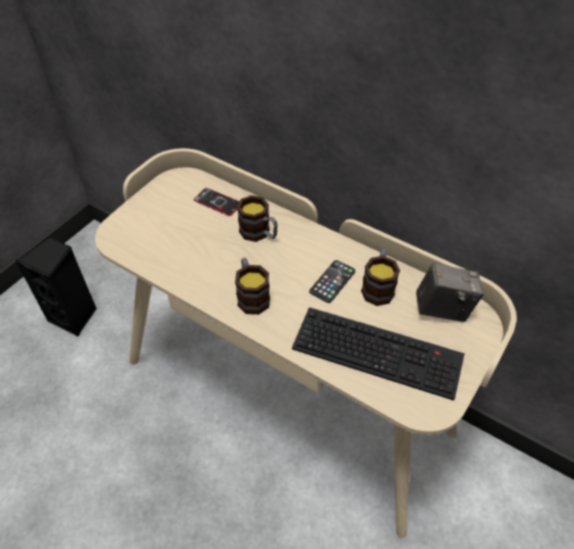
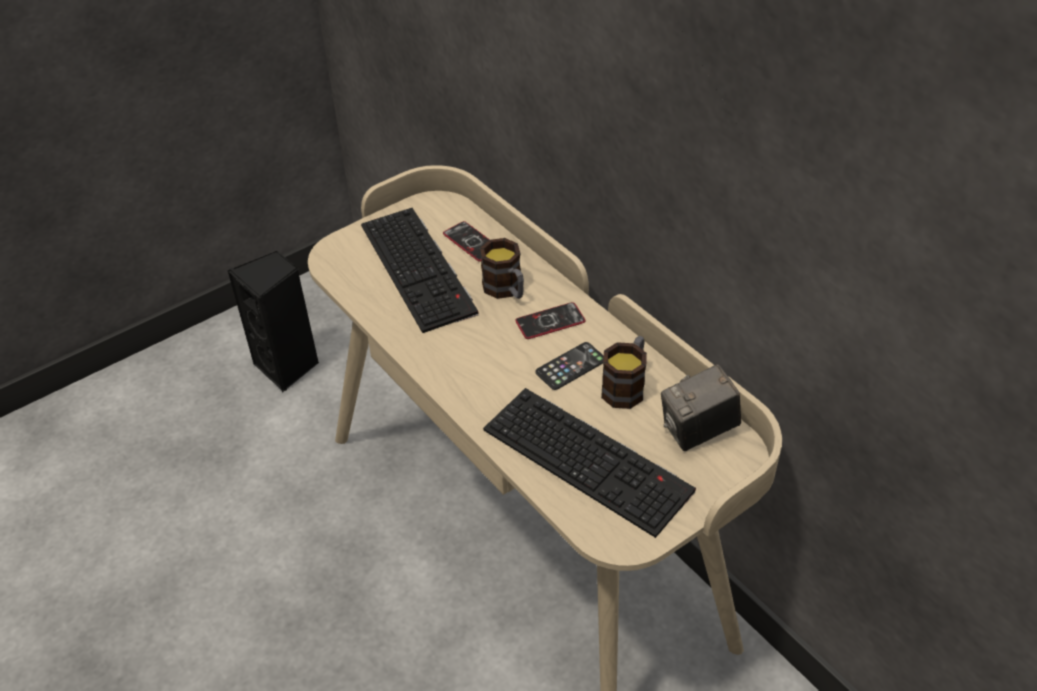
camera: 20 degrees right, 5 degrees down
mug [235,258,270,315] -> none
camera [416,263,484,322] -> camera turned 135 degrees clockwise [661,364,741,451]
none -> keyboard [361,208,479,333]
none -> phone [515,302,586,339]

